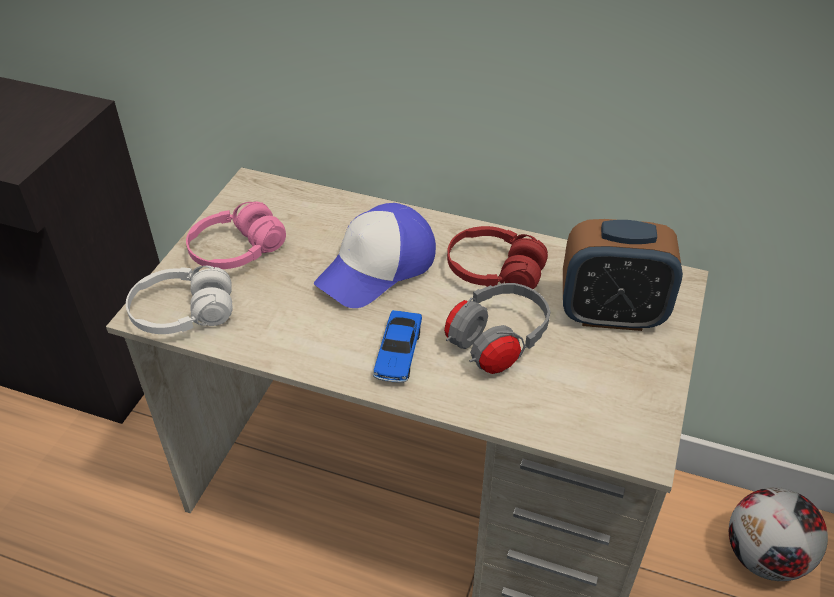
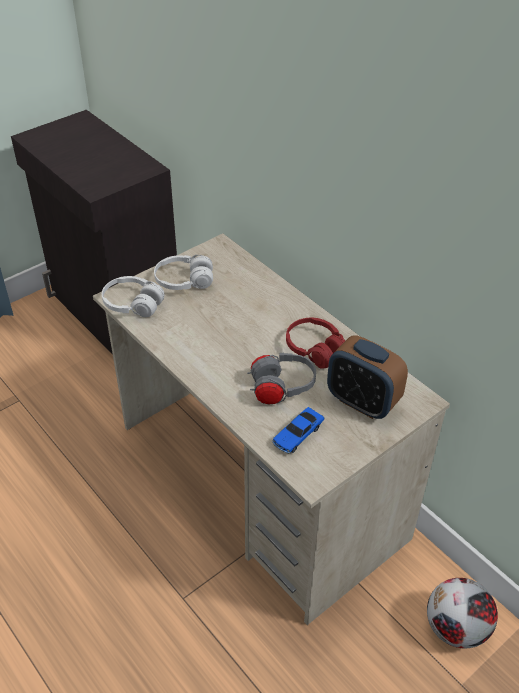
camera: 30 degrees right, 0 degrees up
pink headphones [186,202,286,269] -> white headphones [154,255,213,290]
cap [314,203,436,308] -> none
toy car [373,310,422,383] -> toy car moved to [272,407,324,453]

